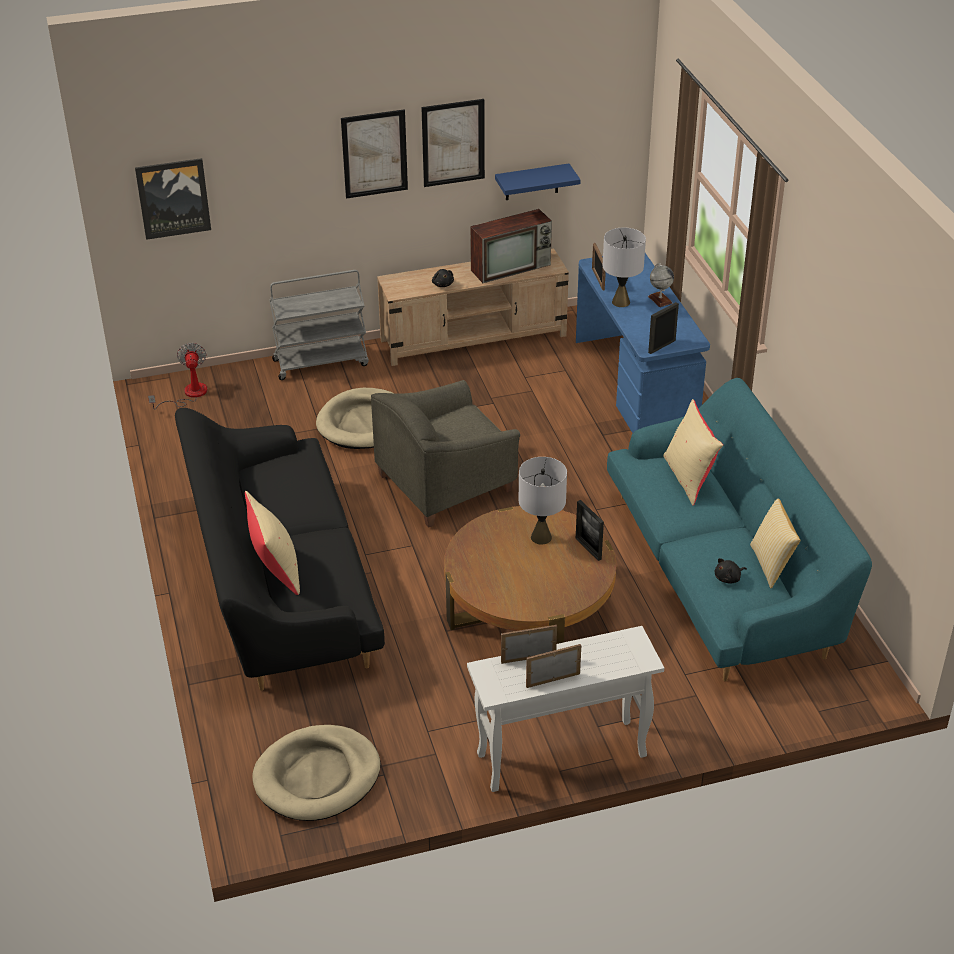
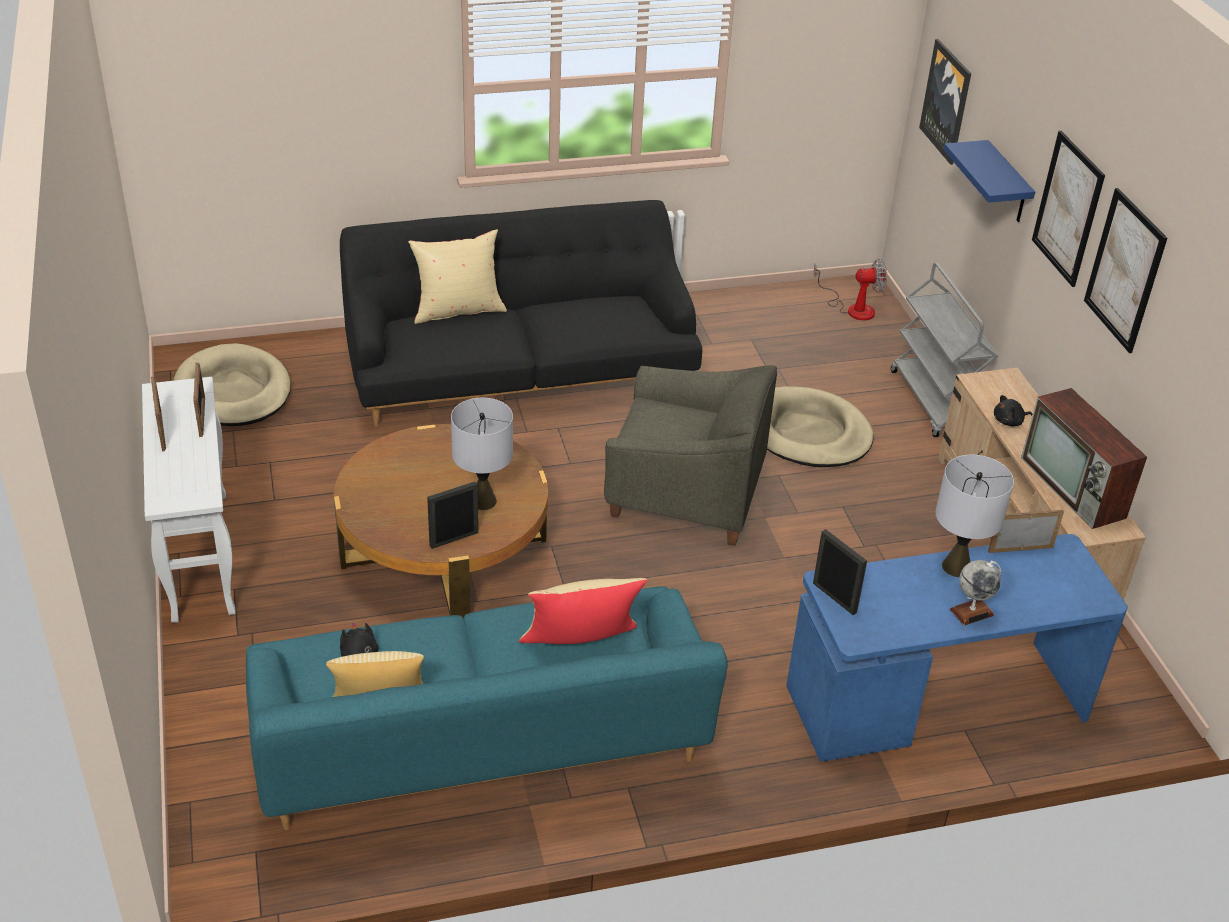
camera: 90 degrees right, 0 degrees up
grey armchair [371,380,520,528] -> grey armchair turned 135 degrees clockwise [604,365,777,546]
blue shelf [495,163,581,200] -> blue shelf moved to [944,140,1035,222]

